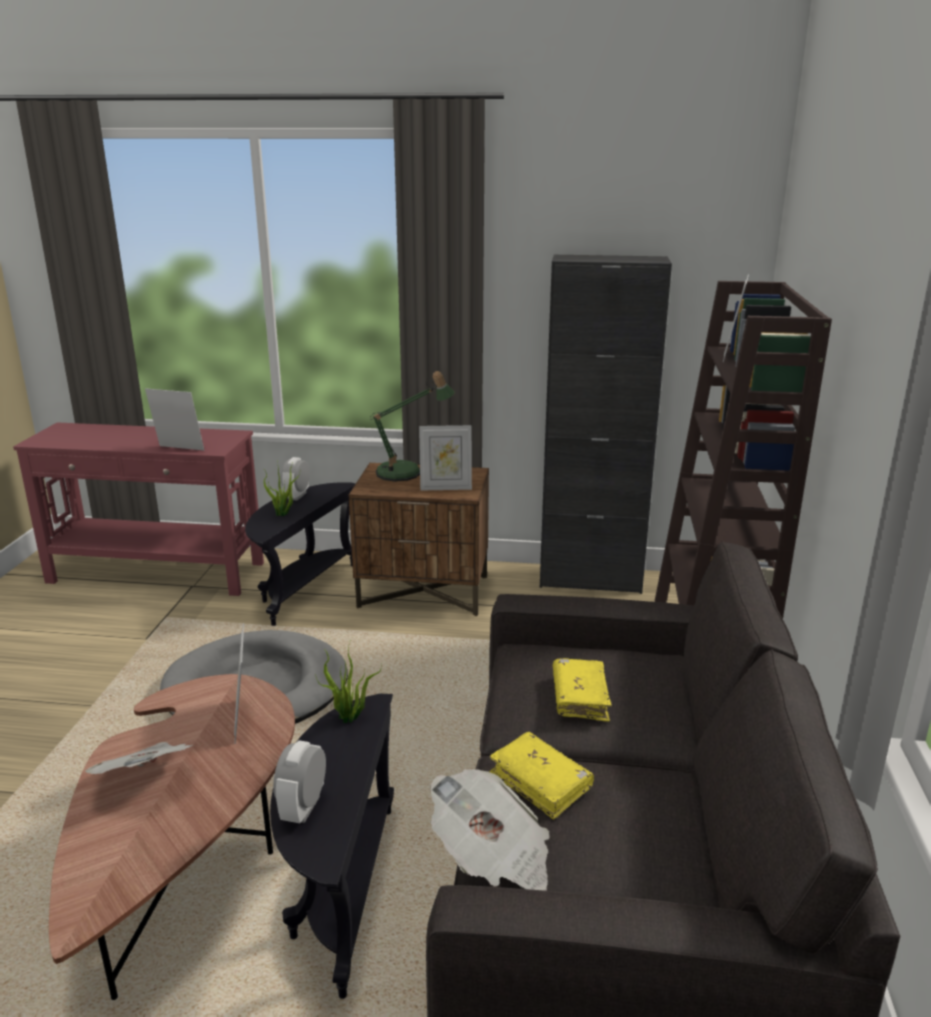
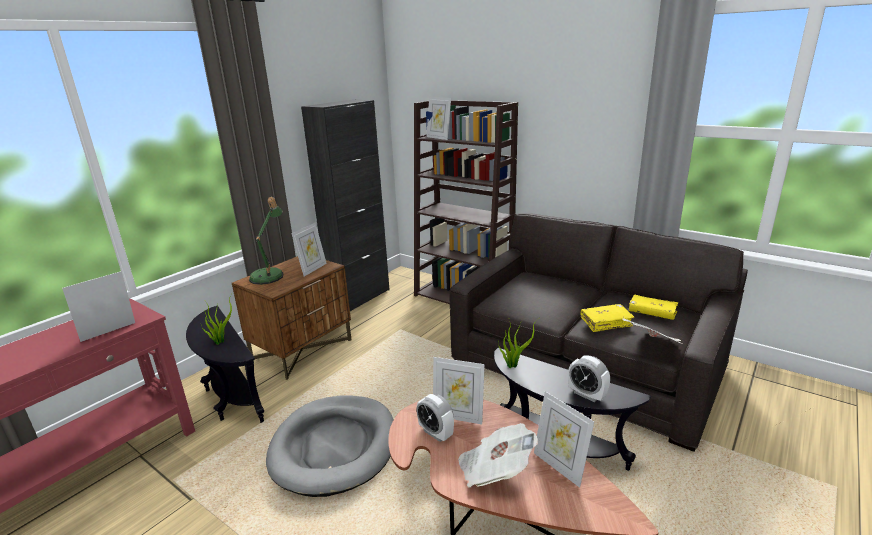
camera: 60 degrees left, 0 degrees up
alarm clock [281,457,310,501] -> alarm clock moved to [417,394,454,442]
yellow book [553,658,612,722] -> yellow book moved to [629,295,678,320]
none -> picture frame [534,391,594,488]

